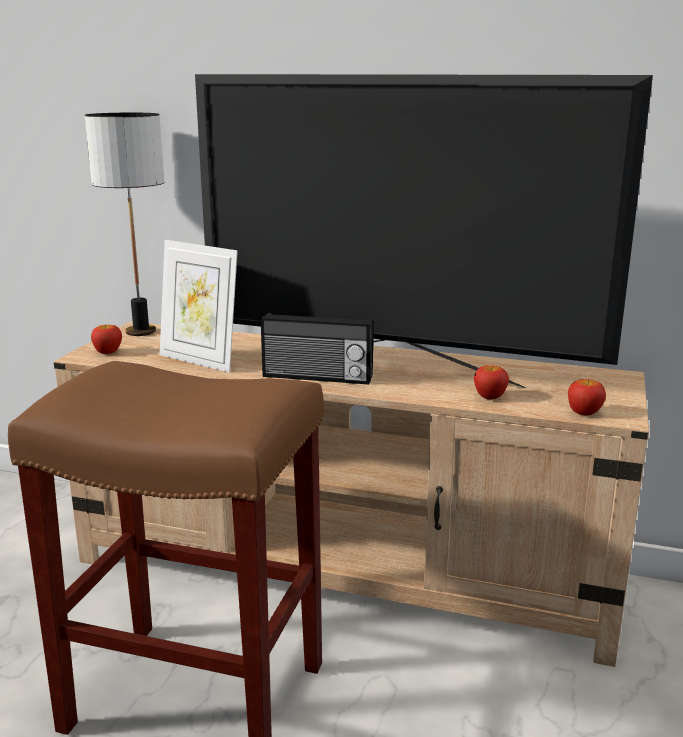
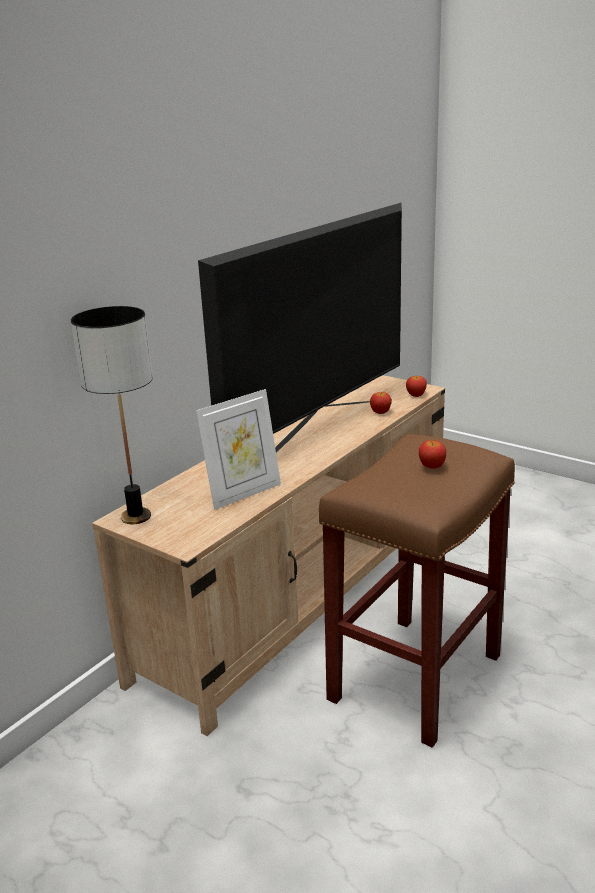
camera: 70 degrees left, 5 degrees up
apple [91,324,122,354] -> apple moved to [419,440,446,469]
radio [261,313,373,385] -> none

